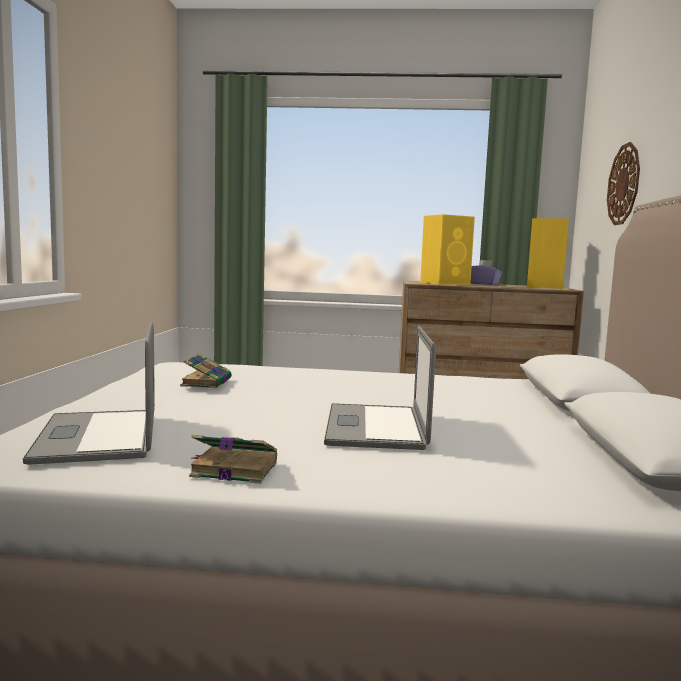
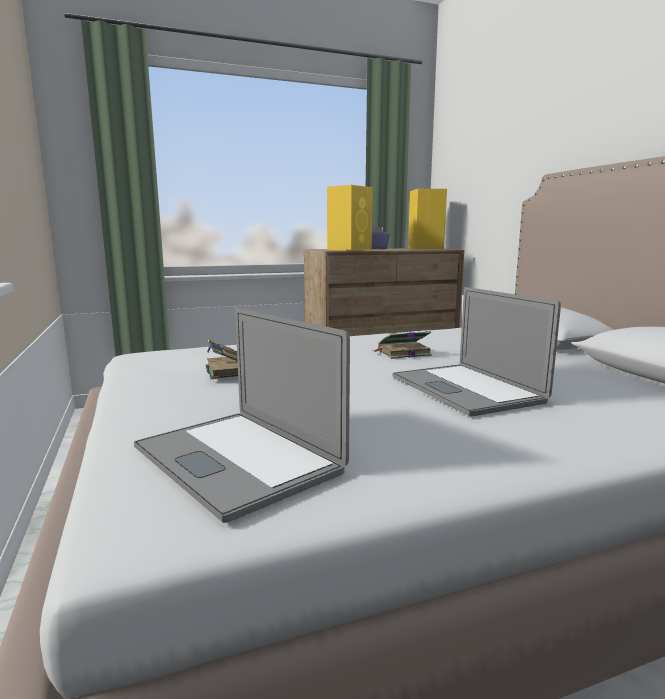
camera: 25 degrees left, 5 degrees up
book [189,435,277,484] -> book moved to [373,331,432,359]
wall clock [607,142,640,225] -> none

